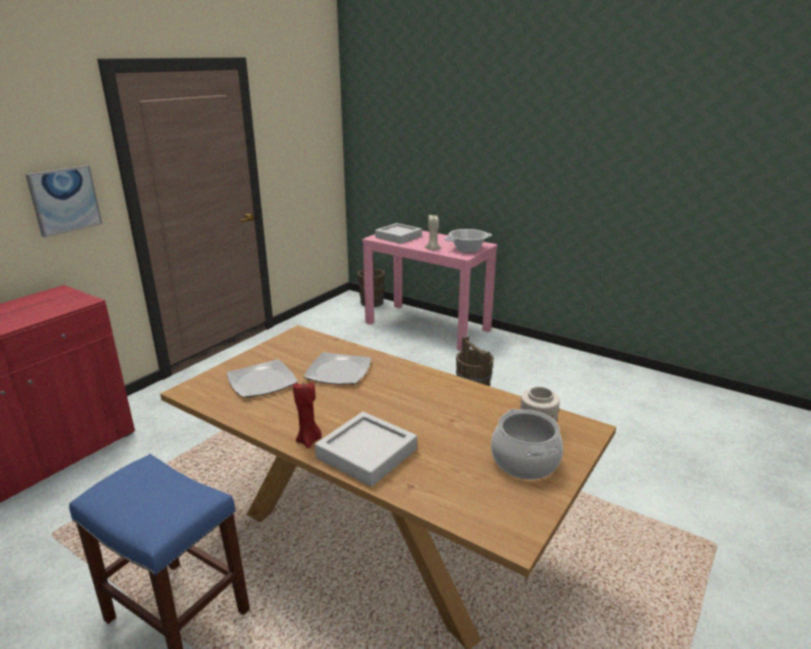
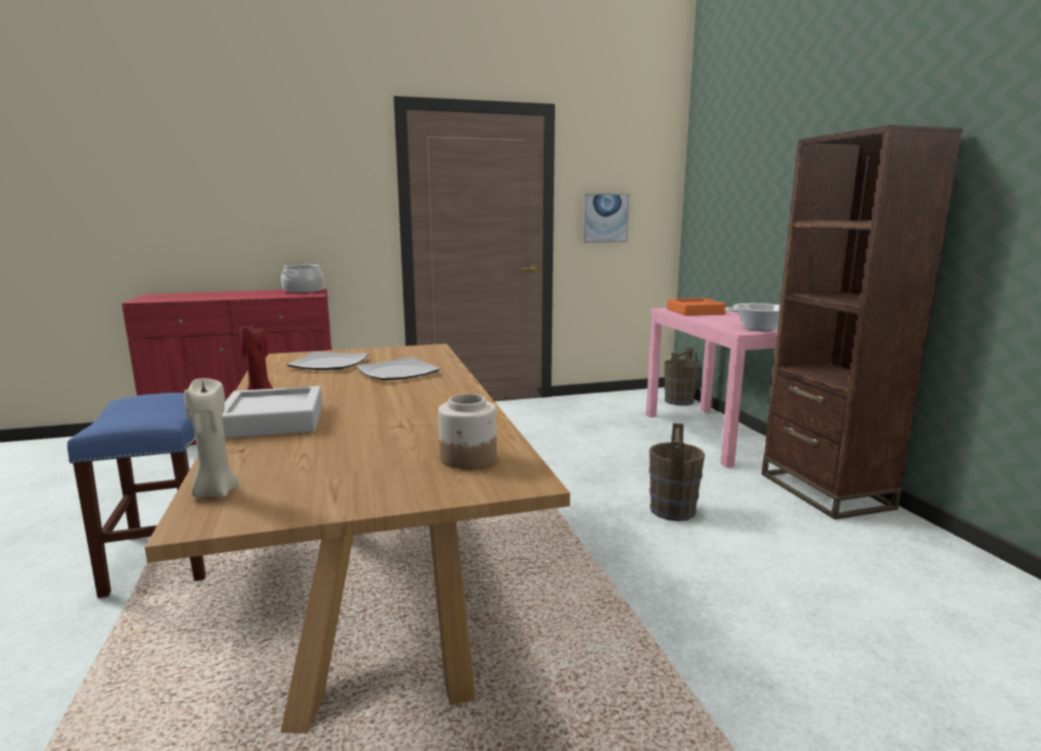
camera: 40 degrees right, 10 degrees down
picture [26,165,102,237] -> picture moved to [583,194,629,243]
grey tray [375,223,422,244] -> orange tray [667,298,726,316]
beige candle [425,215,441,251] -> beige candle moved to [184,378,239,497]
cooking pot [491,409,563,480] -> cooking pot moved to [281,265,324,293]
none -> brown bookcase [762,125,963,520]

